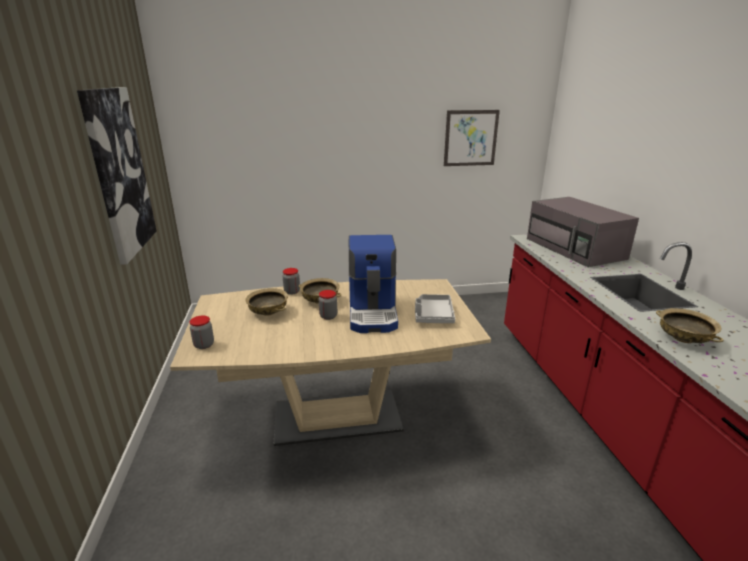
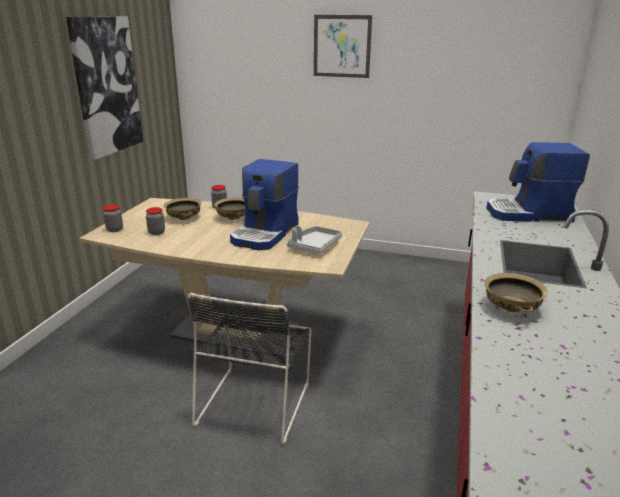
camera: 25 degrees right, 0 degrees up
jar [319,290,337,320] -> jar moved to [146,207,165,235]
picture [444,110,500,166] -> picture moved to [314,15,372,78]
grey microwave [527,197,639,267] -> coffee machine [486,142,590,222]
none -> black chair [187,293,312,444]

